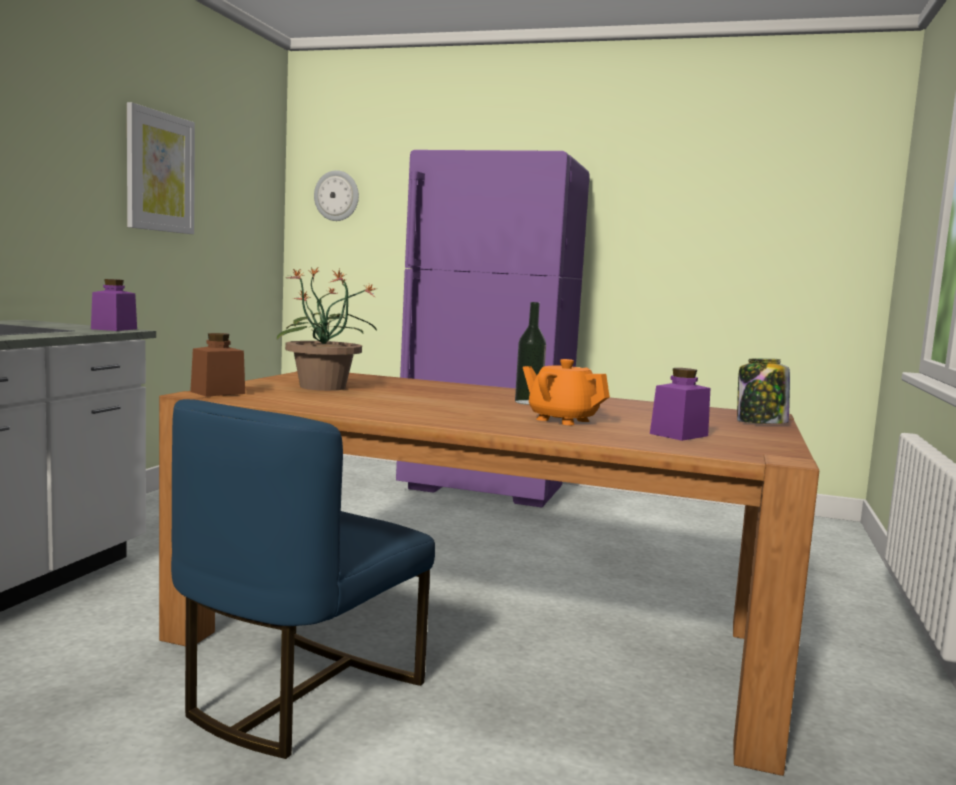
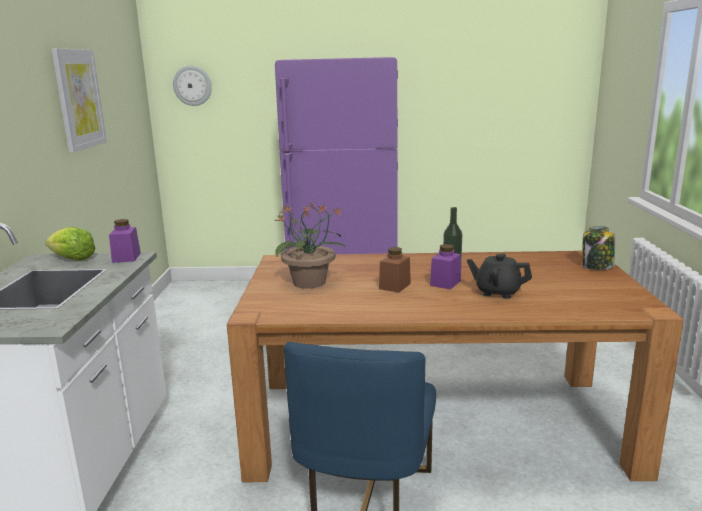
camera: 15 degrees left, 10 degrees up
brown jar [190,333,245,396] -> brown jar moved to [379,247,411,293]
orange teapot [523,359,610,425] -> black teapot [467,253,532,299]
purple jar [650,368,710,441] -> purple jar moved to [430,244,461,290]
none -> lettuce [45,227,96,260]

